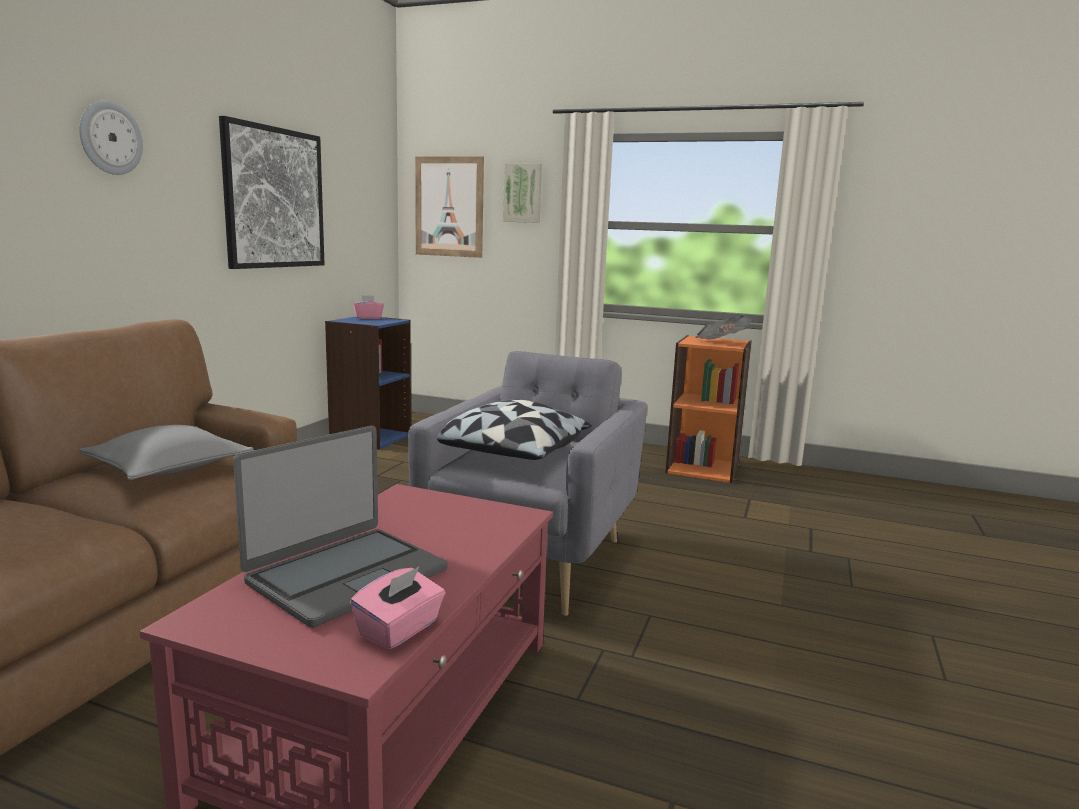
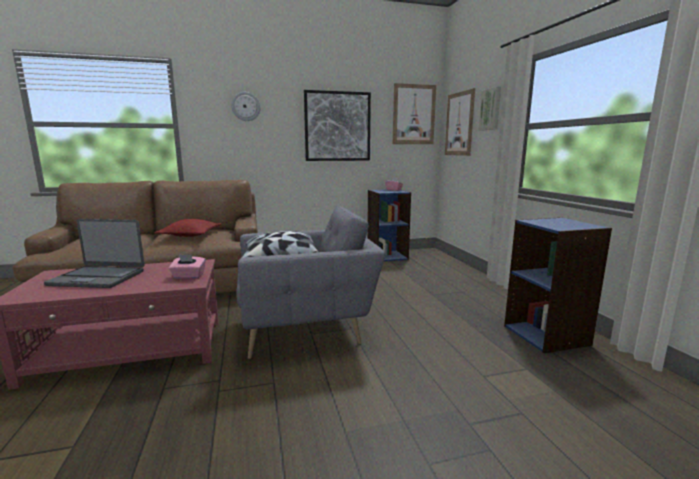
camera: 55 degrees right, 0 degrees up
grey pillow [79,425,253,480] -> red pillow [154,219,222,237]
pink tissue box [350,566,445,650] -> pink tissue box moved to [169,254,206,279]
orange bookcase [665,335,752,483] -> blue bookcase [504,217,612,353]
newspaper [695,316,752,339] -> none
none -> picture [393,83,436,144]

